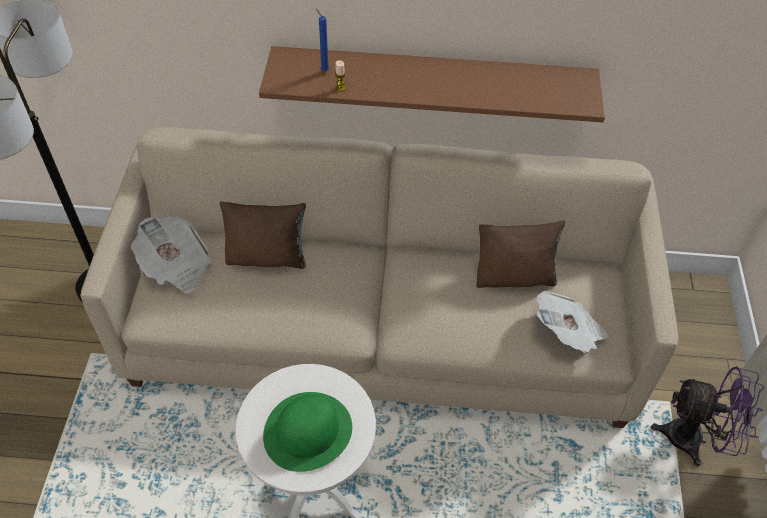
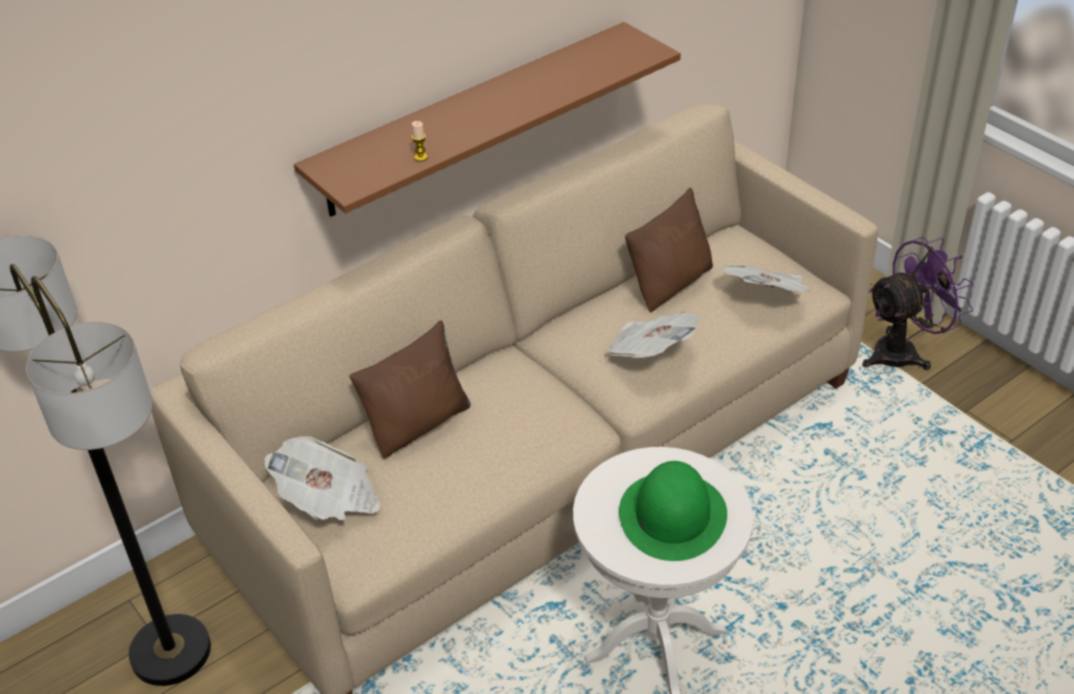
camera: 40 degrees left, 10 degrees down
blue candle [316,9,329,72] -> none
none -> newspaper [604,312,702,358]

